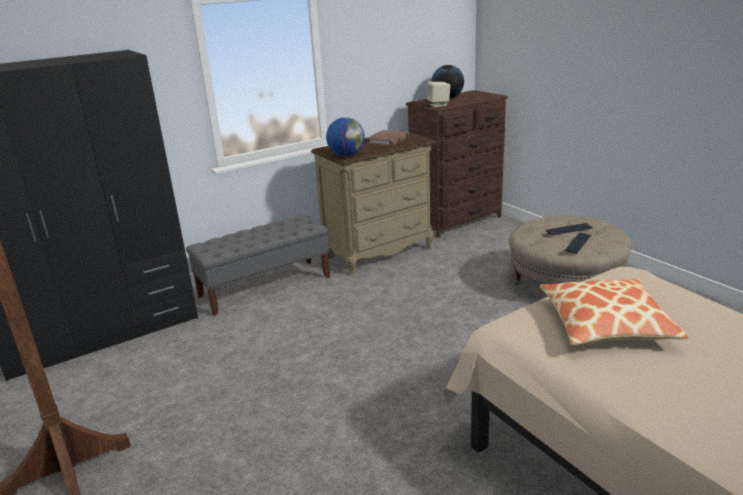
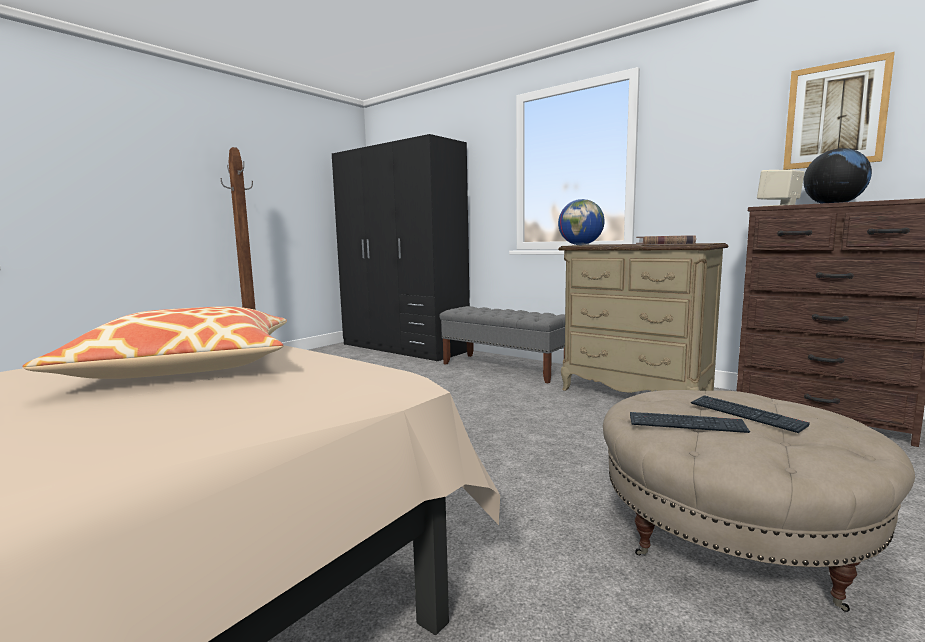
camera: 70 degrees right, 15 degrees down
none -> picture [783,52,895,170]

